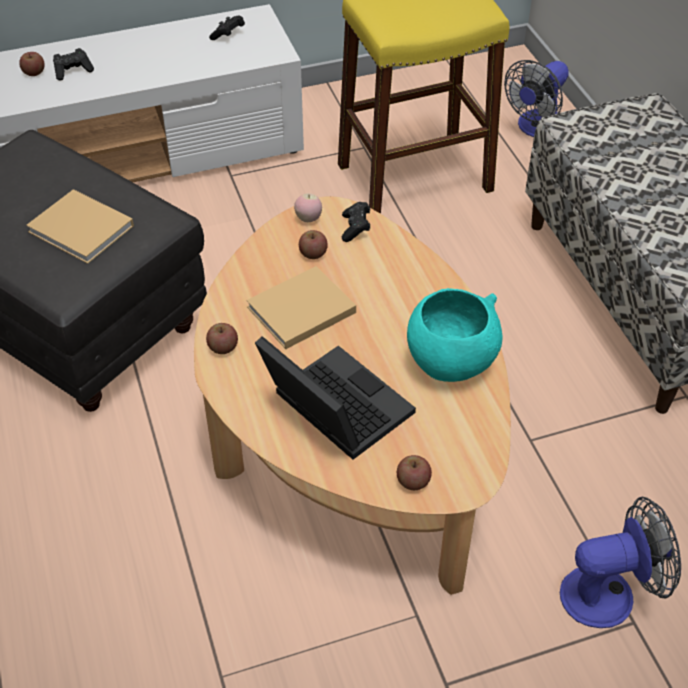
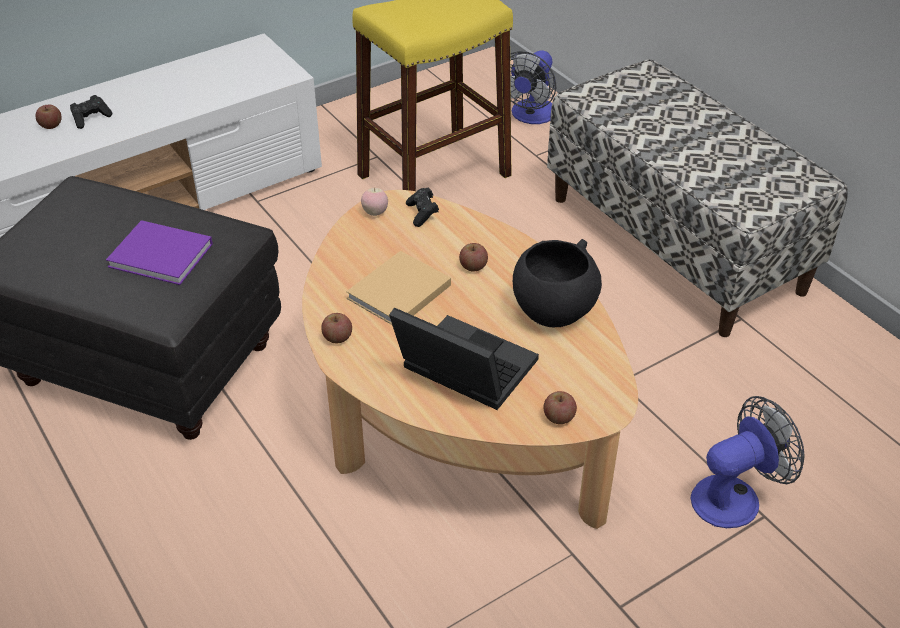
camera: 15 degrees left, 5 degrees down
beige book [26,189,134,264] -> purple book [106,220,213,285]
black game controller [209,16,245,40] -> none
apple [299,230,328,259] -> apple moved to [459,243,488,271]
turquoise bowl [407,288,503,382] -> black bowl [513,239,602,327]

